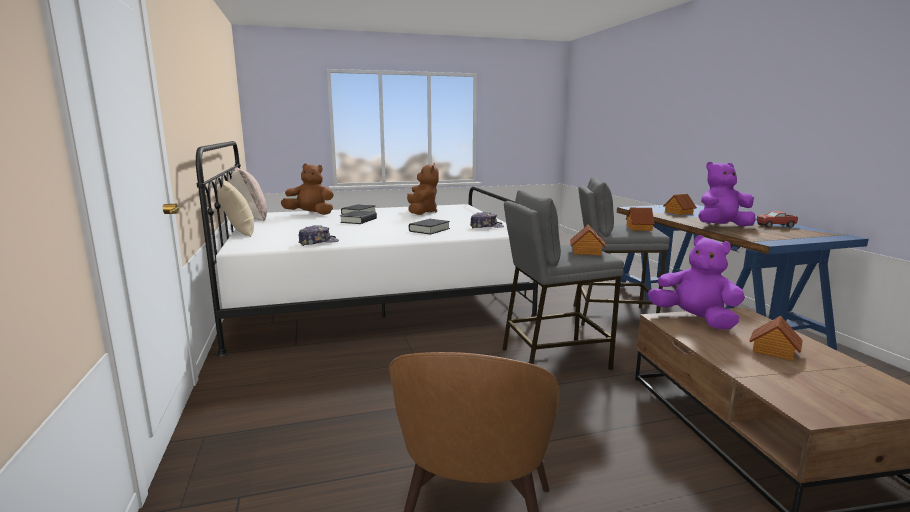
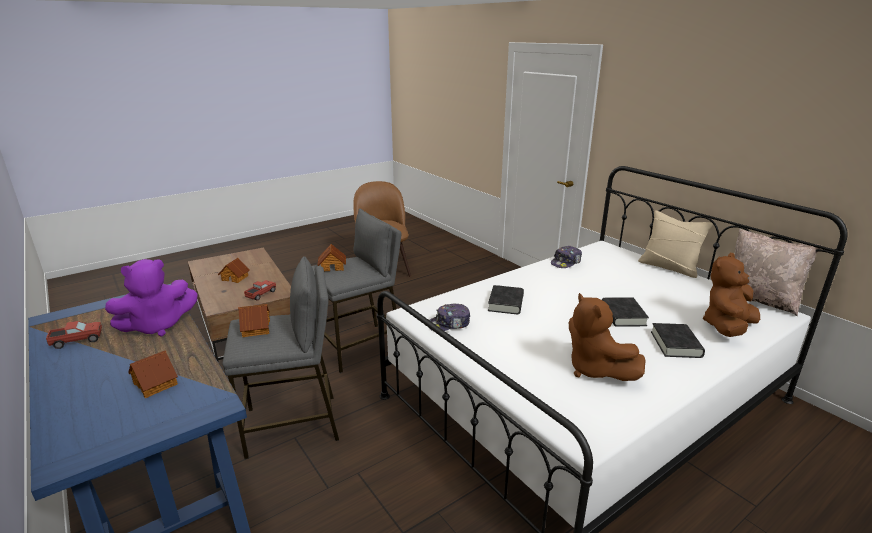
camera: 160 degrees right, 10 degrees up
brown plush toy [281,163,334,215] -> brown plush toy turned 150 degrees clockwise [703,253,760,337]
purple plush toy [648,235,745,329] -> toy truck [244,280,276,301]

